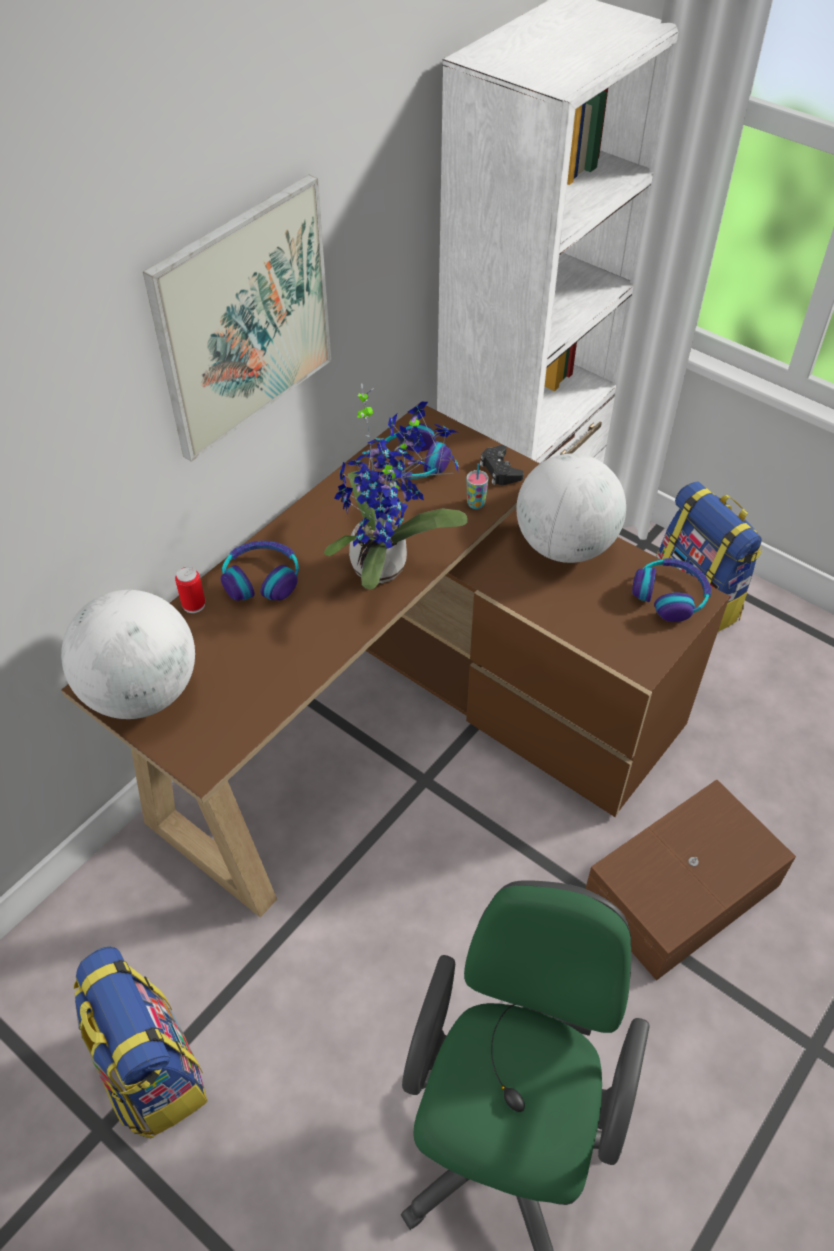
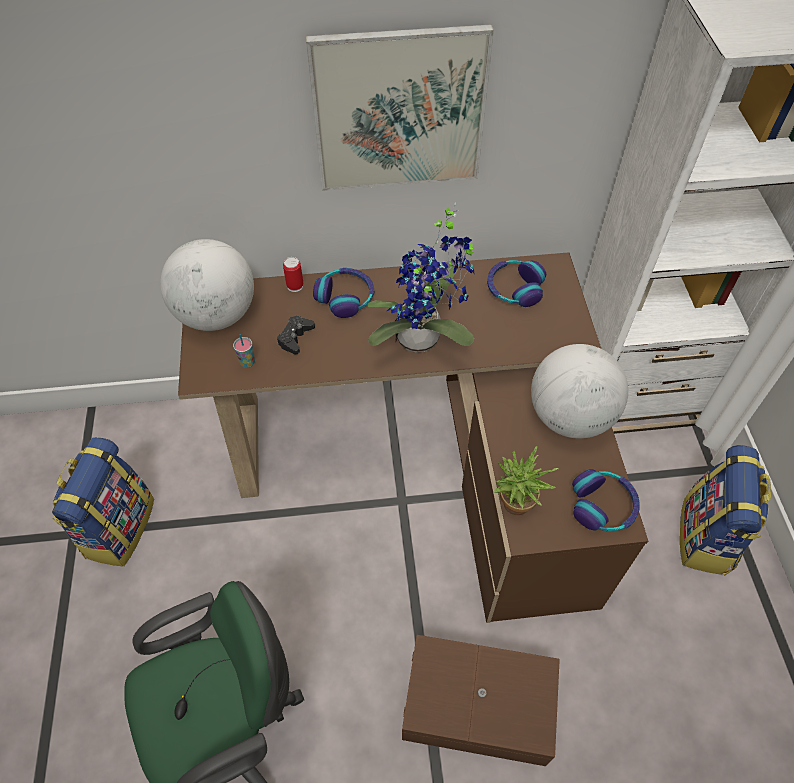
camera: 45 degrees right, 5 degrees up
cup [466,464,489,509] -> cup moved to [233,334,255,368]
black game controller [480,445,524,485] -> black game controller moved to [277,316,315,355]
none -> potted plant [494,446,559,515]

